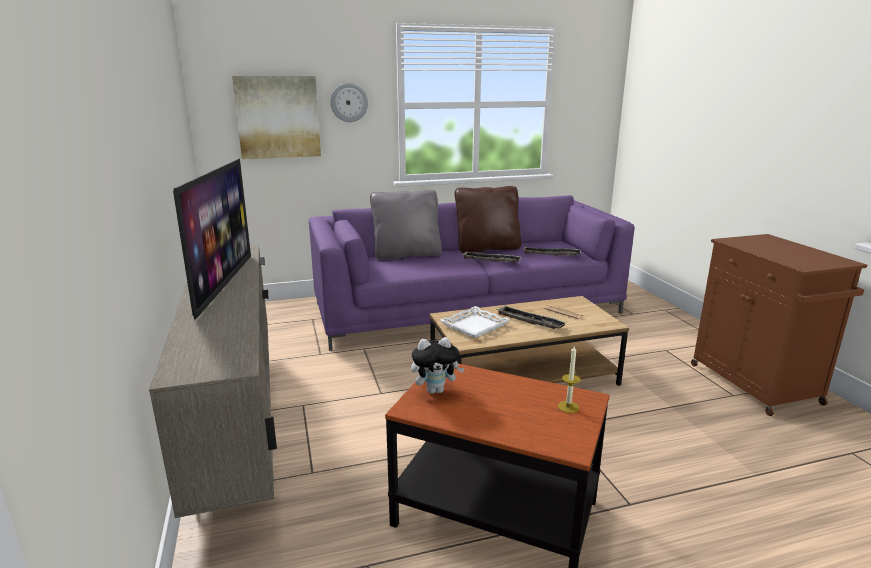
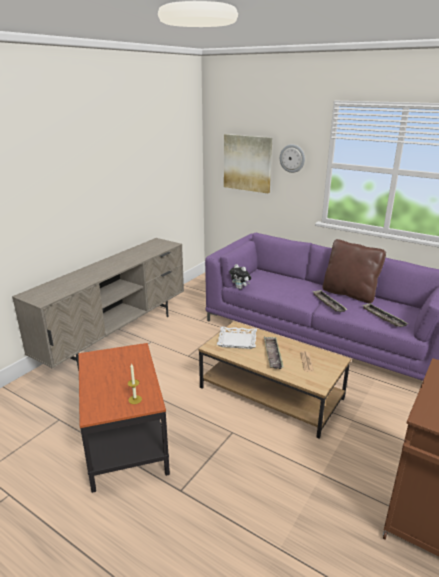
camera: 50 degrees right, 5 degrees up
television [173,159,251,319] -> none
grey pillow [370,190,442,260] -> none
plush toy [411,337,464,394] -> plush toy moved to [229,264,251,289]

